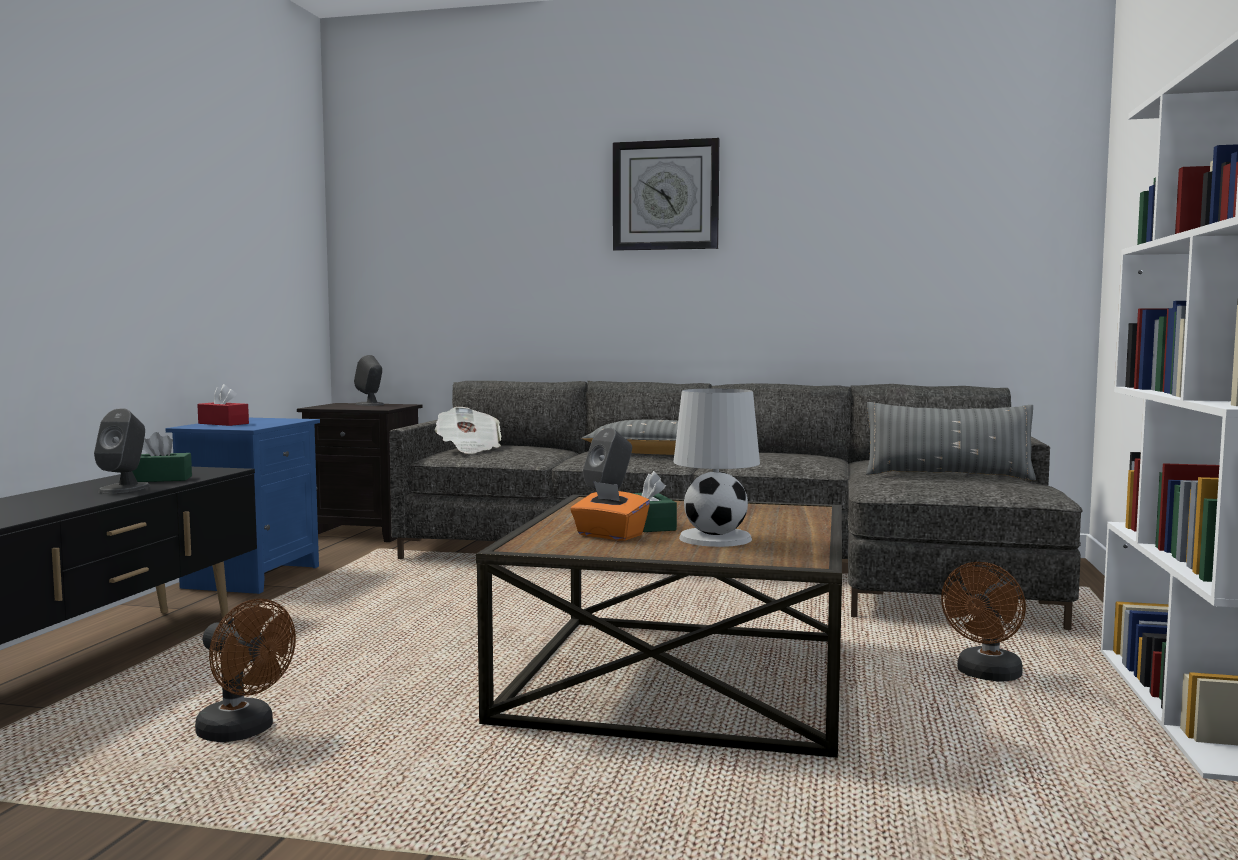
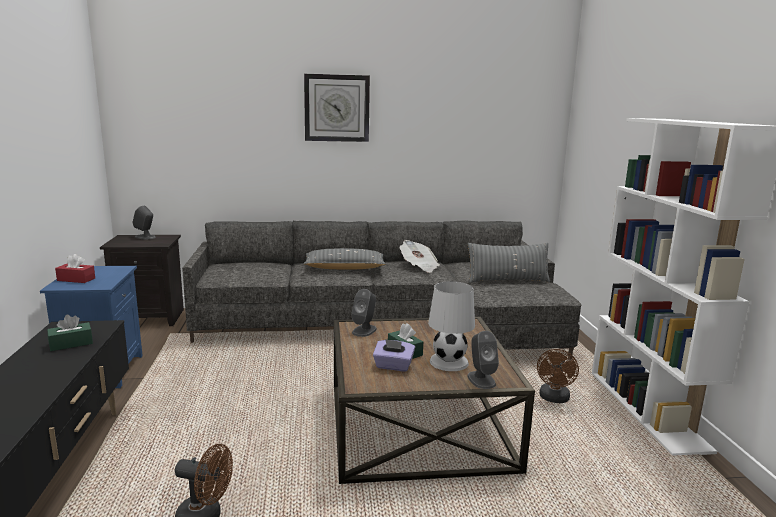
camera: 20 degrees left, 10 degrees up
grey speaker [94,408,150,493] -> grey speaker moved to [467,331,499,389]
newspaper [435,407,501,454] -> newspaper moved to [400,240,440,273]
orange tissue box [571,481,650,541] -> purple tissue box [373,339,415,372]

